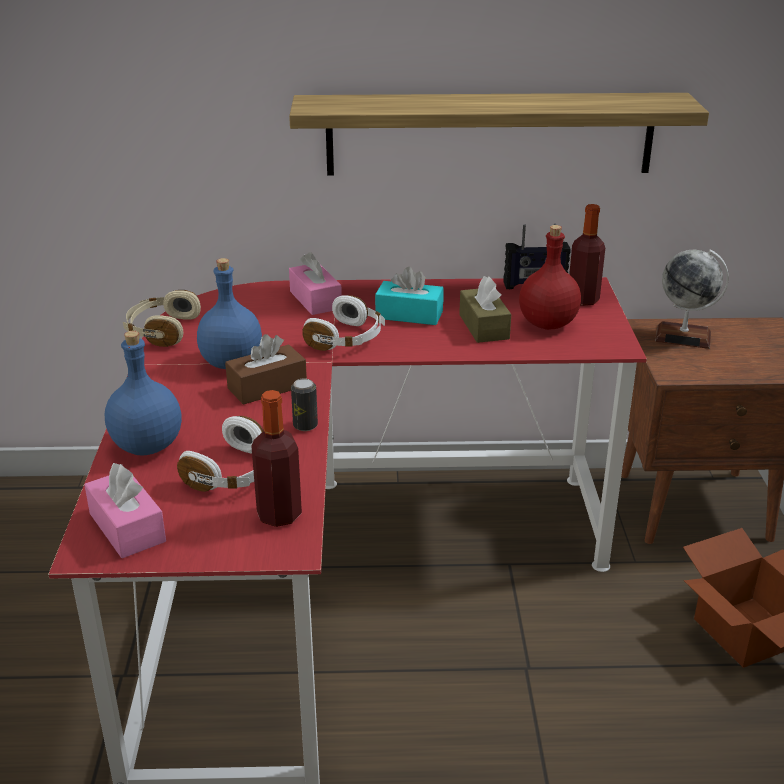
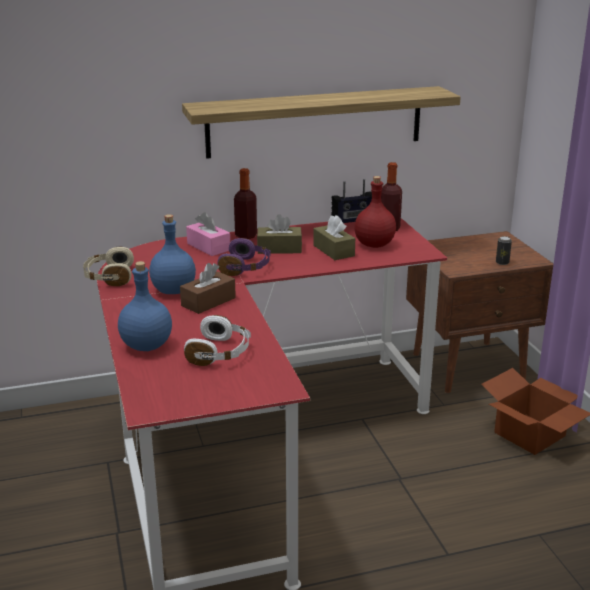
camera: 15 degrees left, 5 degrees down
pink tissue box [84,463,166,558] -> none
bottle [251,390,302,527] -> bottle moved to [234,168,257,239]
can [291,379,318,431] -> can moved to [496,236,512,265]
white headphones [302,295,385,351] -> purple headphones [217,238,271,276]
turquoise tissue box [375,267,444,325] -> brown tissue box [257,214,302,254]
globe [655,250,729,349] -> none

